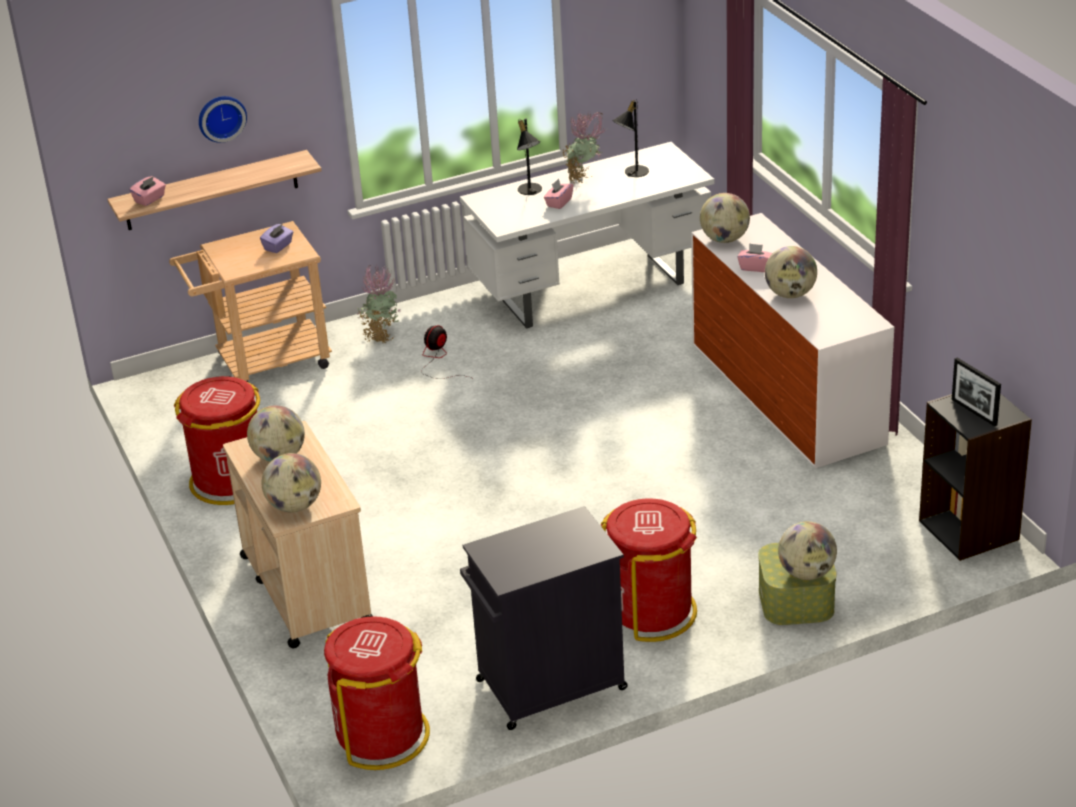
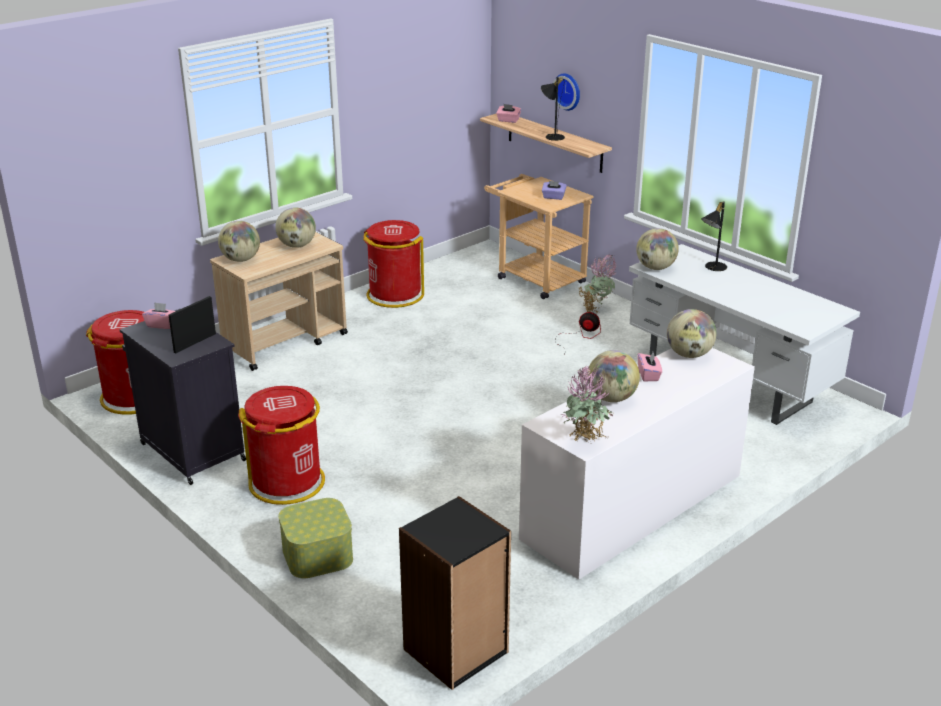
camera: 70 degrees right, 5 degrees down
pink tissue box [544,179,573,209] -> pink tissue box moved to [142,302,176,329]
potted plant [563,111,606,184] -> potted plant moved to [561,363,614,444]
black table lamp [612,99,649,177] -> black table lamp moved to [541,77,565,141]
globe [778,522,837,580] -> globe moved to [636,228,679,270]
picture frame [952,358,1001,426] -> picture frame moved to [168,296,216,353]

